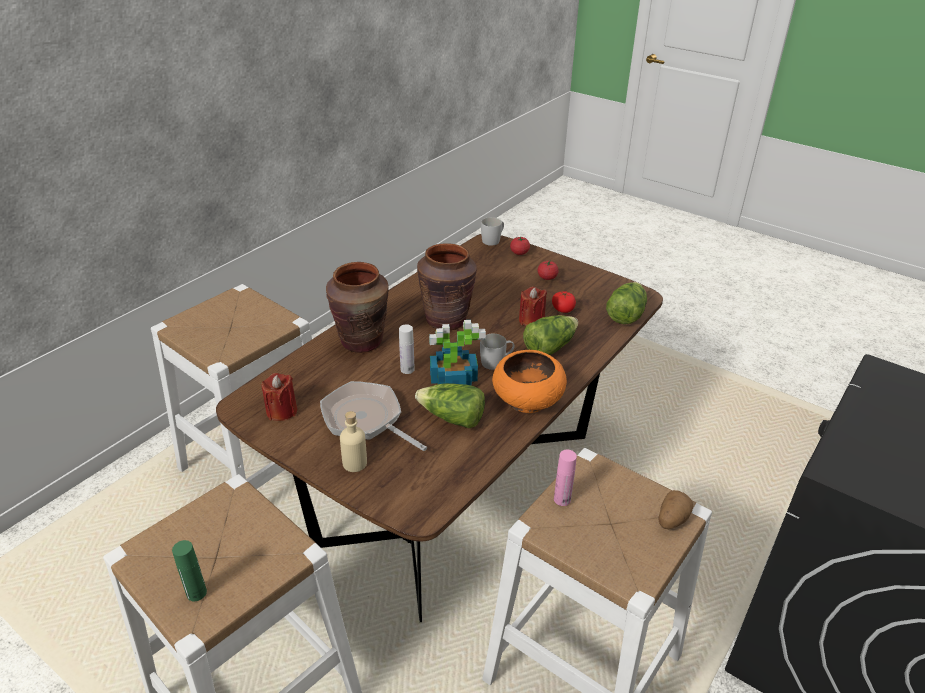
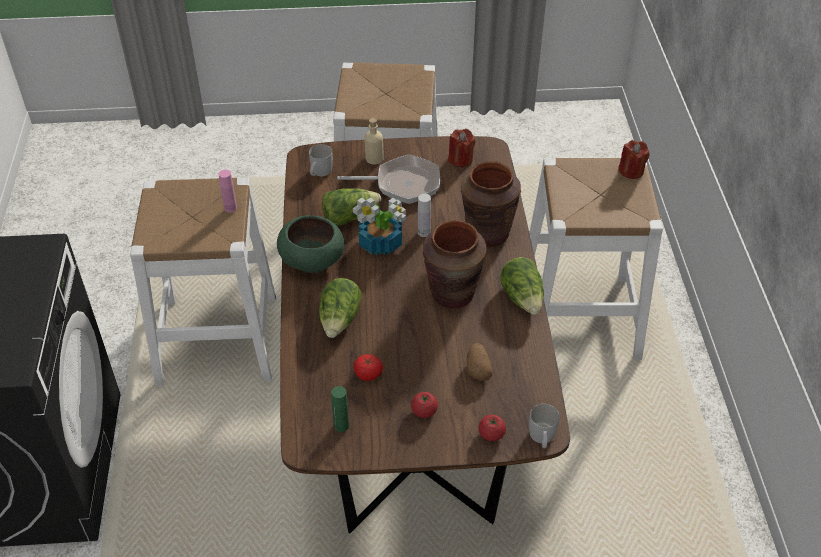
camera: 140 degrees right, 10 degrees up
green bottle [172,540,207,601] -> green bottle moved to [331,386,349,432]
white mug [480,334,514,370] -> white mug moved to [309,144,333,176]
orange bowl [492,350,567,413] -> green bowl [277,215,344,273]
red candle [519,287,547,326] -> red candle moved to [618,140,649,179]
lettuce [606,282,647,324] -> lettuce moved to [500,257,544,315]
potato [659,490,693,529] -> potato moved to [467,343,493,381]

